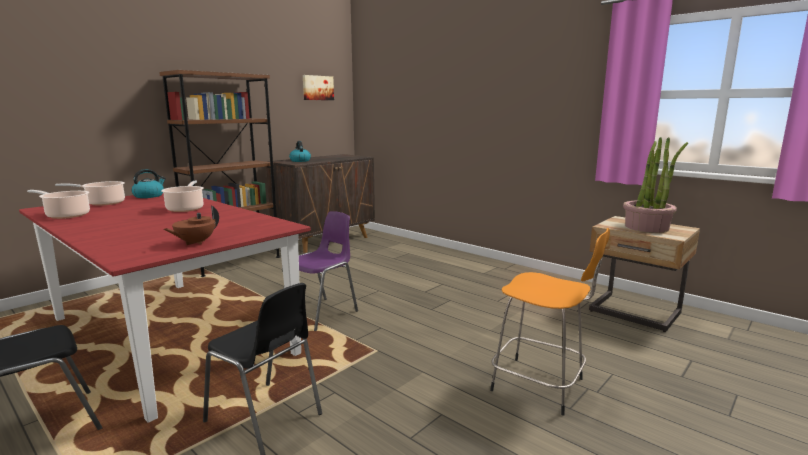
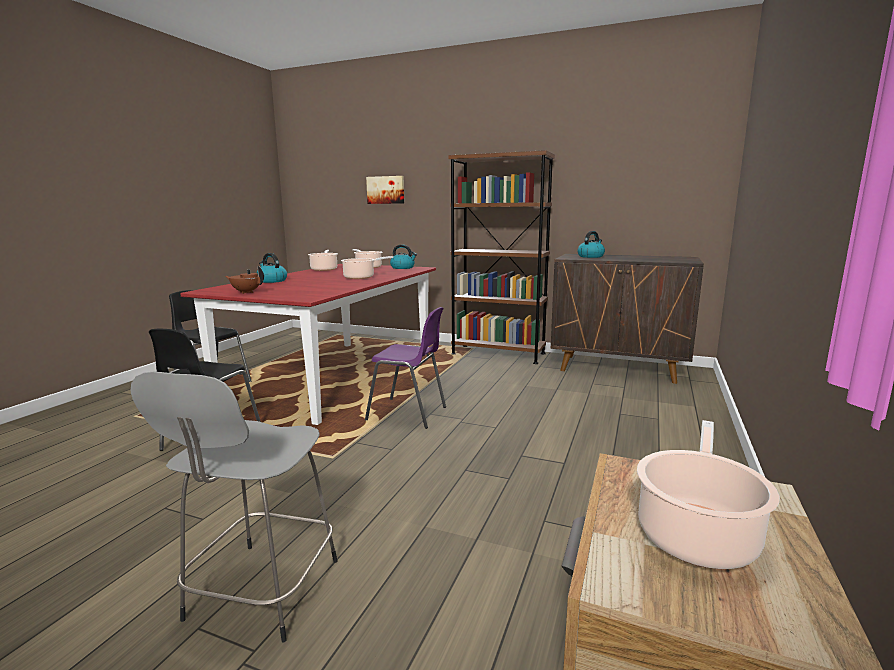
camera: 70 degrees right, 0 degrees up
picture [303,75,334,100] -> picture moved to [366,176,404,204]
orange stool [490,228,610,416] -> grey stool [131,372,338,642]
potted plant [623,137,688,233] -> cooking pot [637,420,780,569]
none -> kettle [257,253,287,283]

